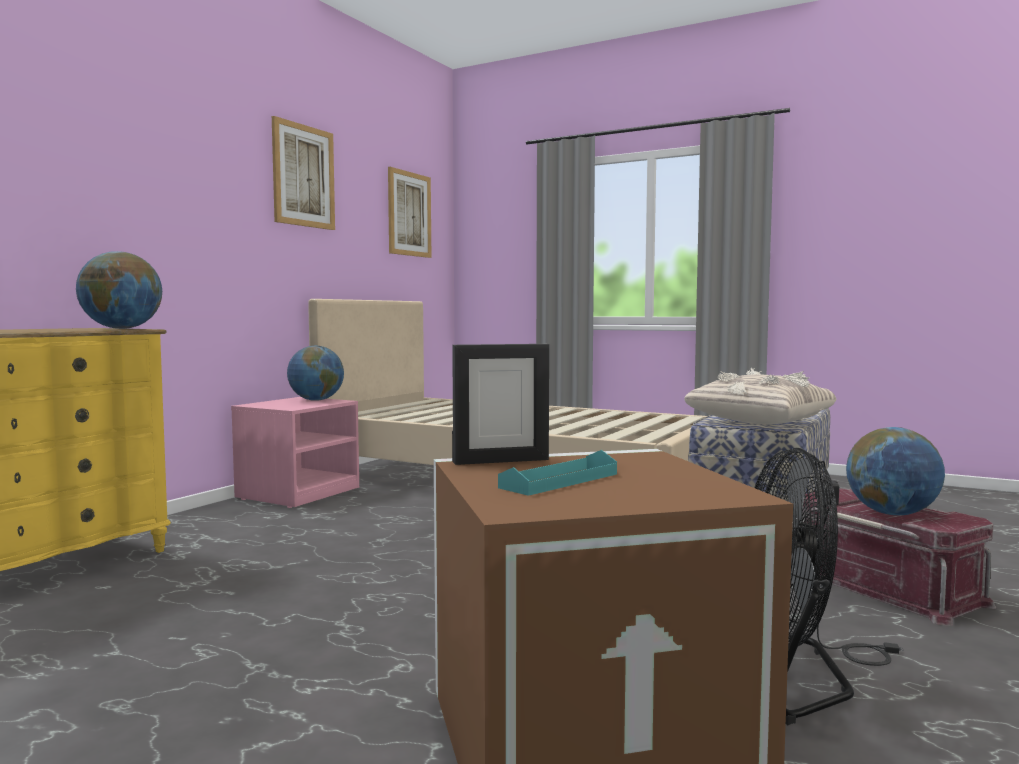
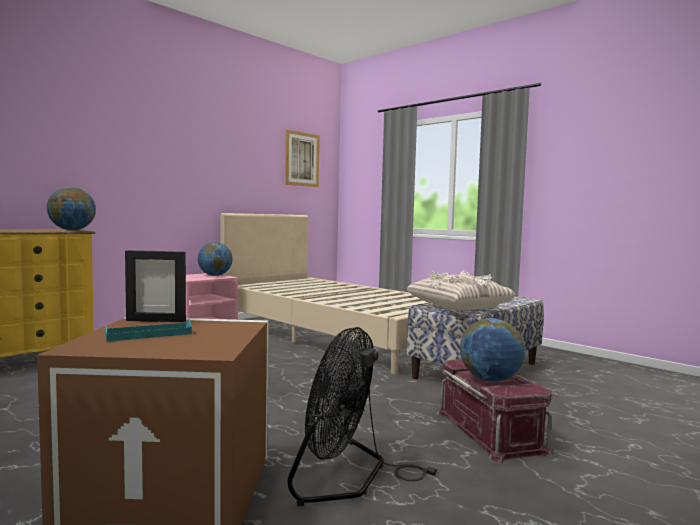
camera: 15 degrees right, 0 degrees up
picture [272,116,335,230] -> none

